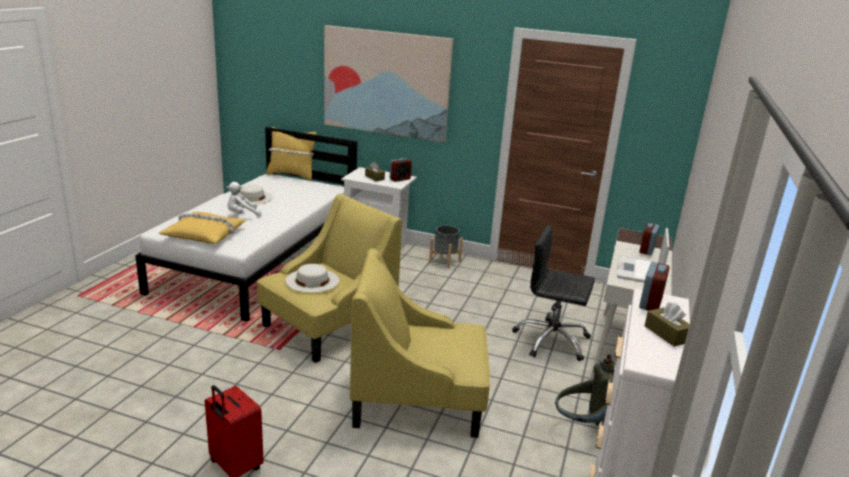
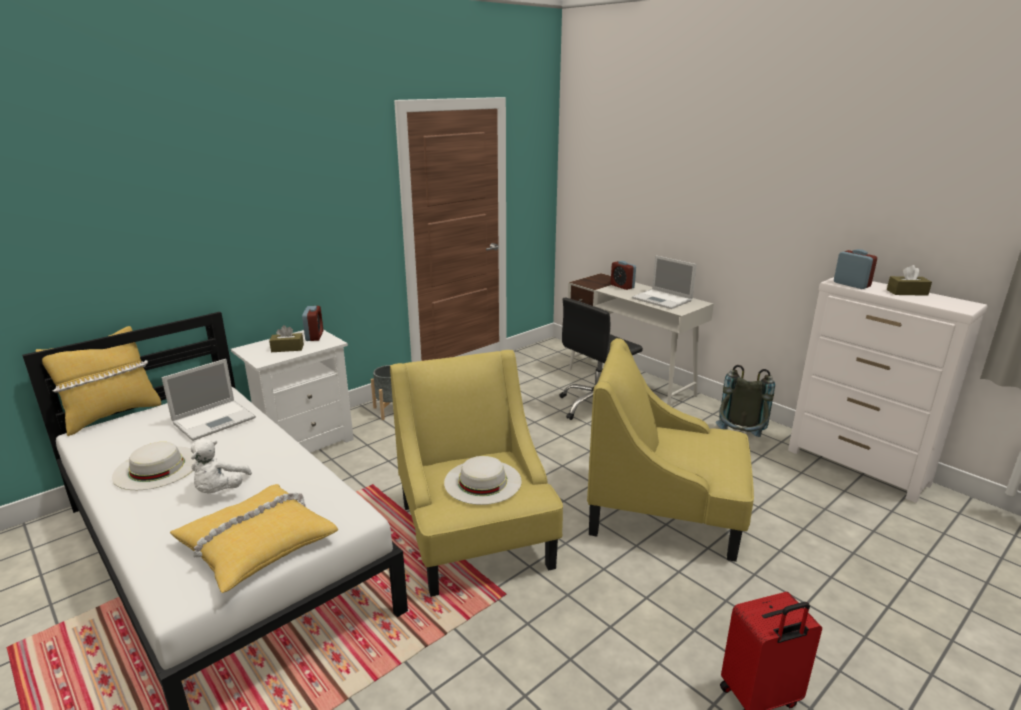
camera: 60 degrees left, 0 degrees up
picture [324,25,453,143] -> none
yellow armchair [350,249,490,438] -> yellow armchair turned 75 degrees clockwise [587,338,754,562]
none -> laptop [162,359,256,441]

